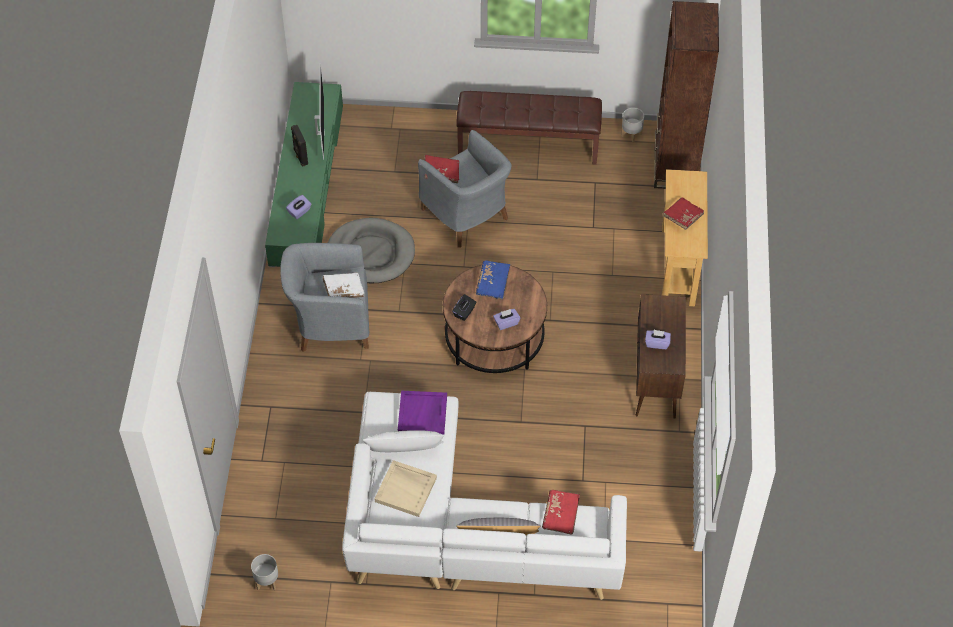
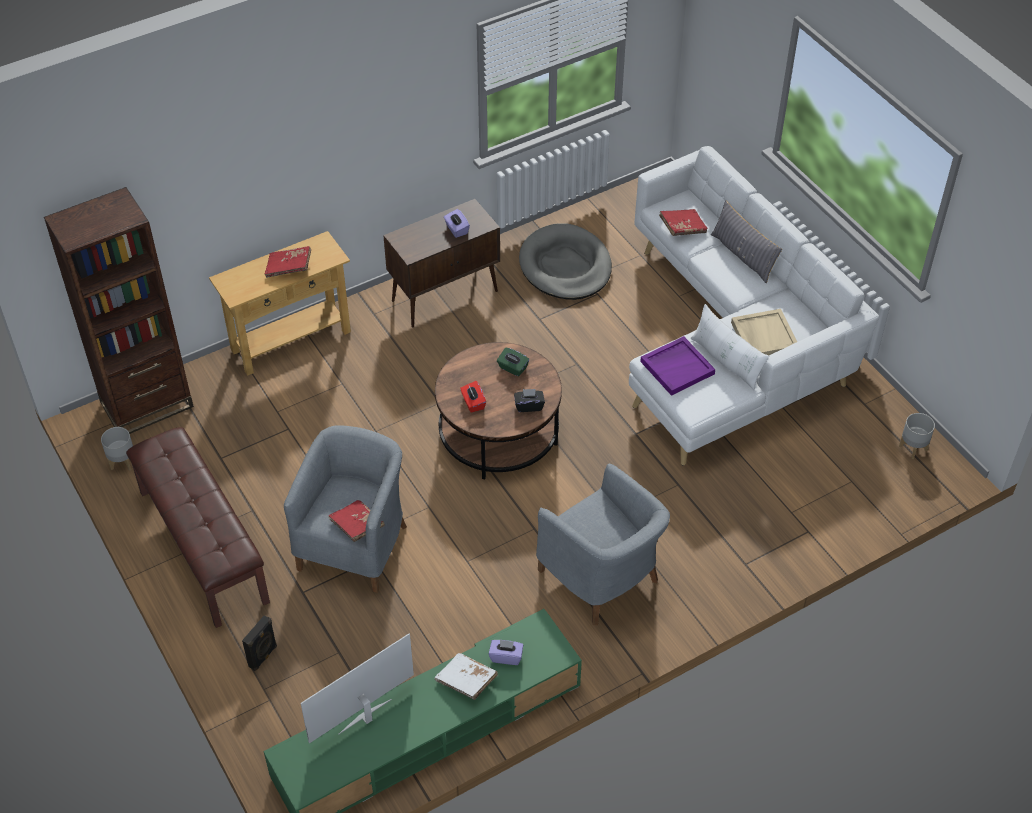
camera: 125 degrees left, 5 degrees down
black speaker [291,125,308,166] -> black speaker moved to [242,615,277,671]
white book [322,272,364,298] -> white book moved to [435,653,498,700]
grey dog bed [328,218,415,283] -> grey dog bed moved to [519,223,612,300]
blue book [476,260,510,300] -> red tissue box [460,381,486,413]
purple tissue box [493,309,520,330] -> green tissue box [497,348,529,376]

